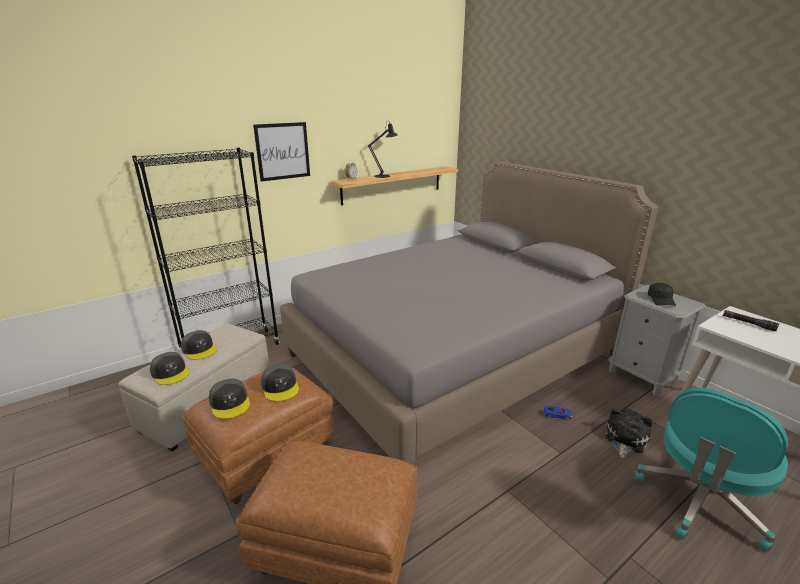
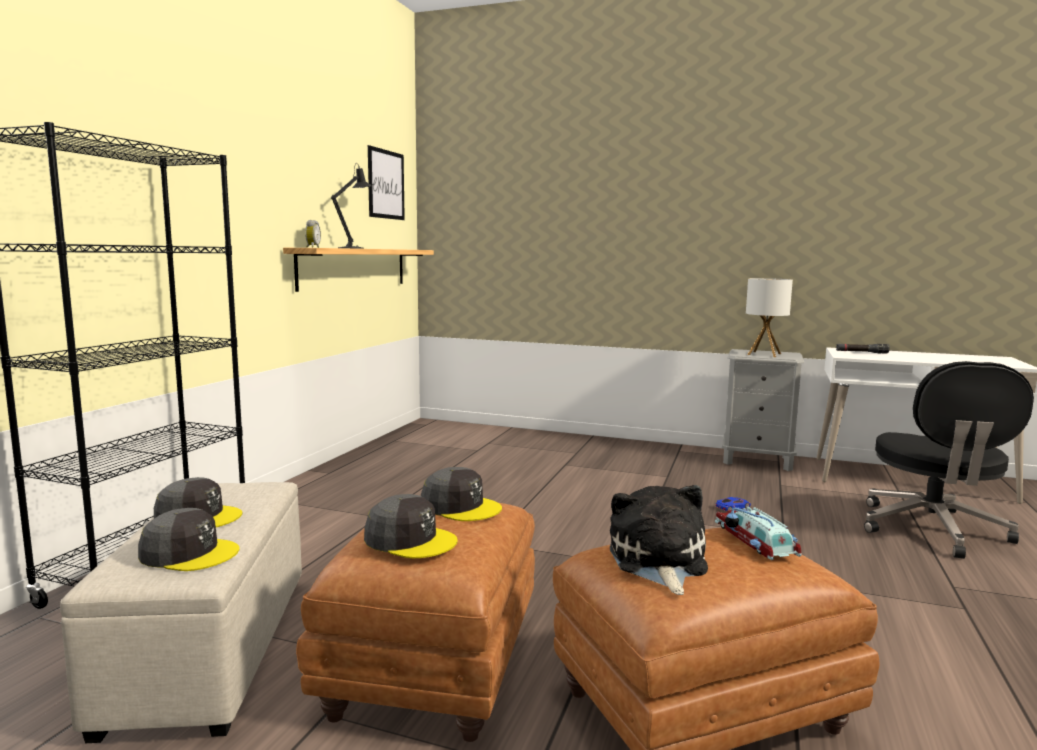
camera: 35 degrees left, 15 degrees down
picture [253,122,310,182] -> picture moved to [368,145,405,220]
grey bed [280,162,659,464] -> none
plush toy [606,408,653,458] -> plush toy moved to [610,485,708,595]
turquoise office chair [634,388,788,552] -> black office chair [864,361,1034,559]
black cap [648,283,676,306] -> table lamp [746,278,793,357]
none -> toy car [715,507,802,560]

